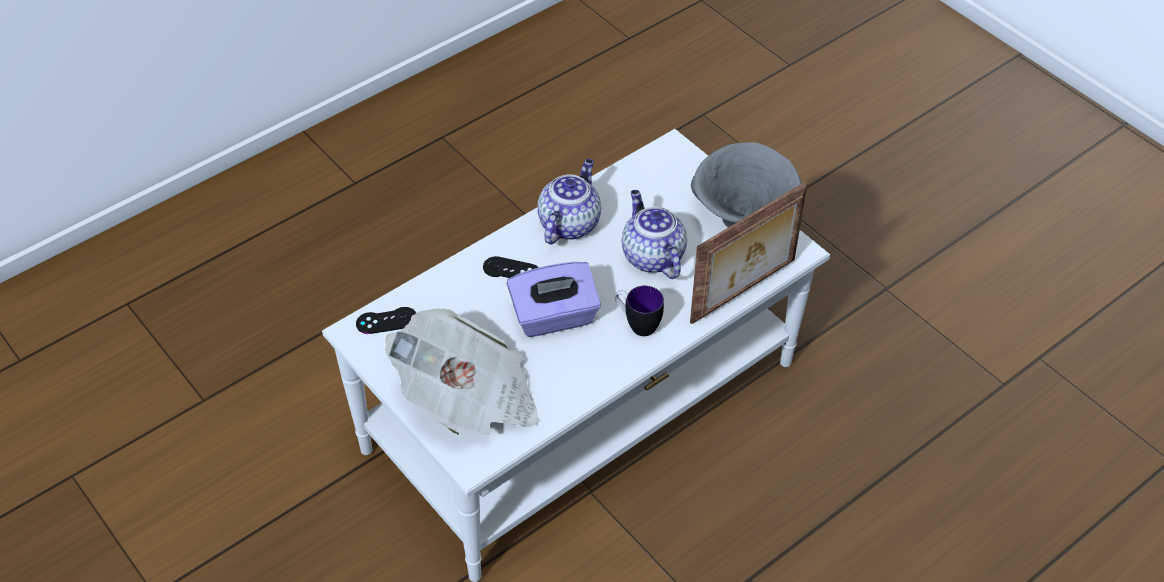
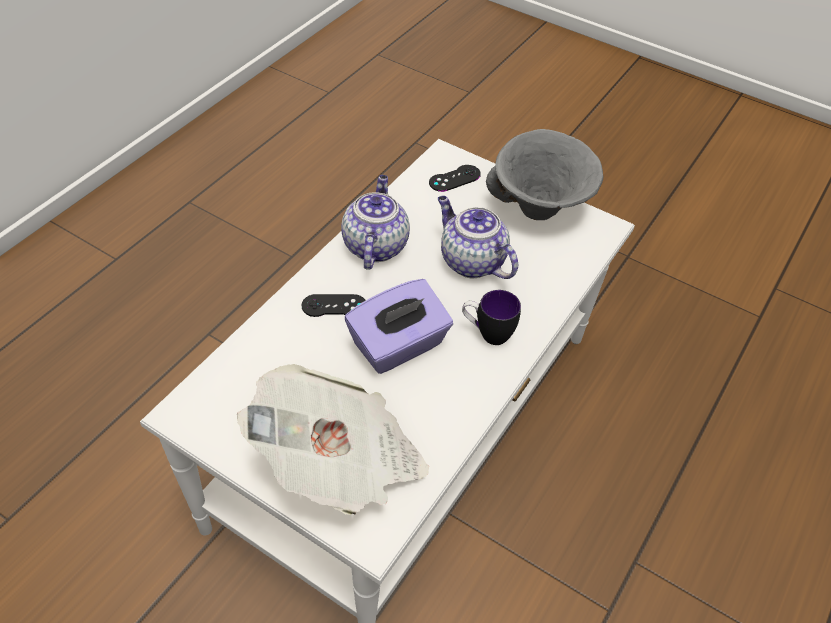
camera: 20 degrees left, 0 degrees up
black game controller [356,307,416,334] -> black game controller moved to [429,165,481,192]
picture frame [690,181,808,324] -> none

